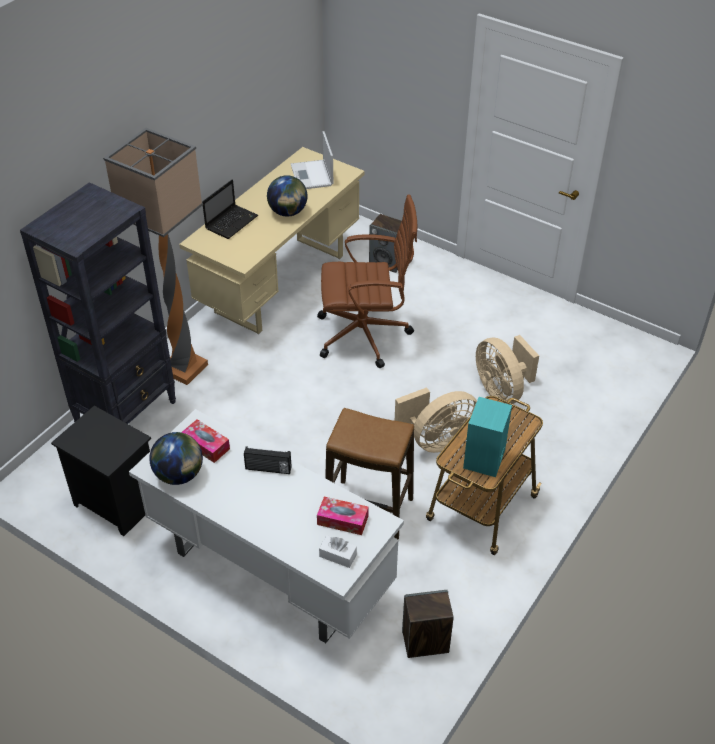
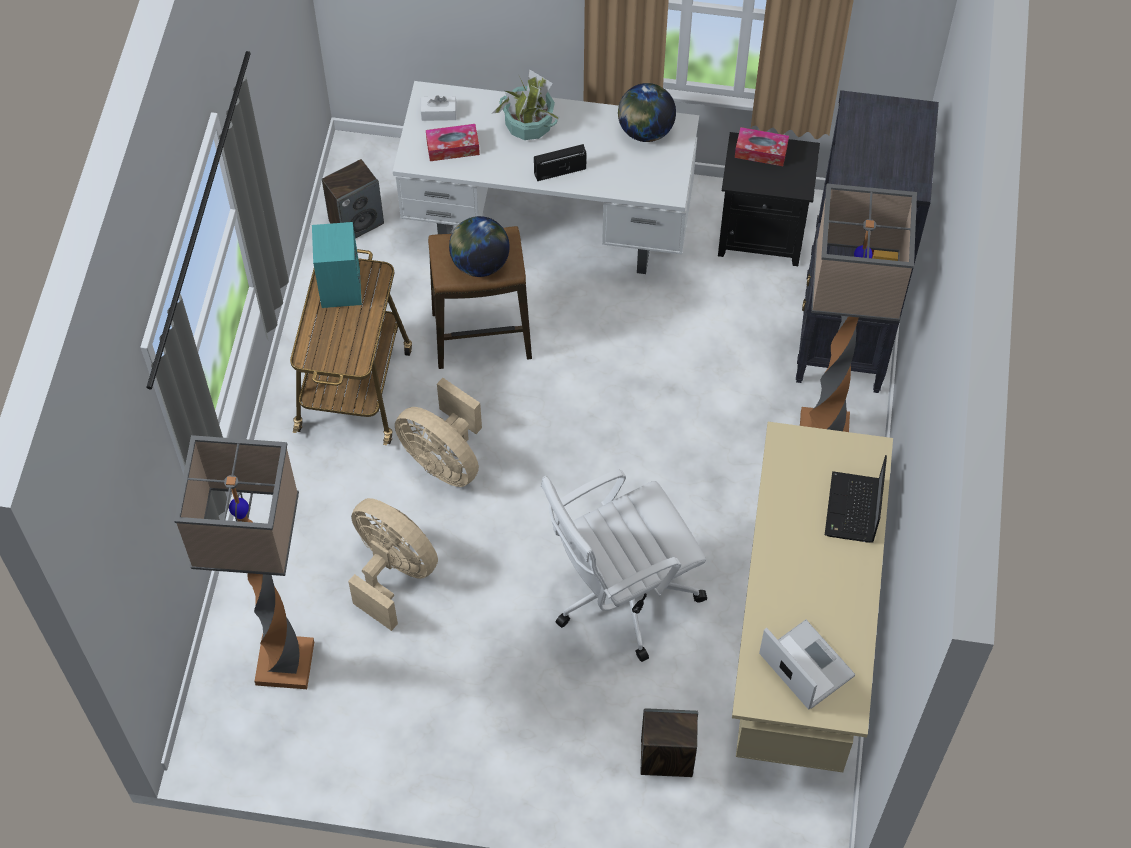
camera: 155 degrees right, 15 degrees up
tissue box [181,419,230,463] -> tissue box moved to [735,127,789,166]
globe [267,175,308,217] -> globe moved to [449,216,510,277]
brown office chair [317,194,417,368] -> white office chair [541,469,707,662]
beige fan [395,387,477,453] -> beige fan turned 90 degrees counterclockwise [395,378,482,487]
none -> floor lamp [174,435,314,689]
none -> potted plant [493,69,560,140]

